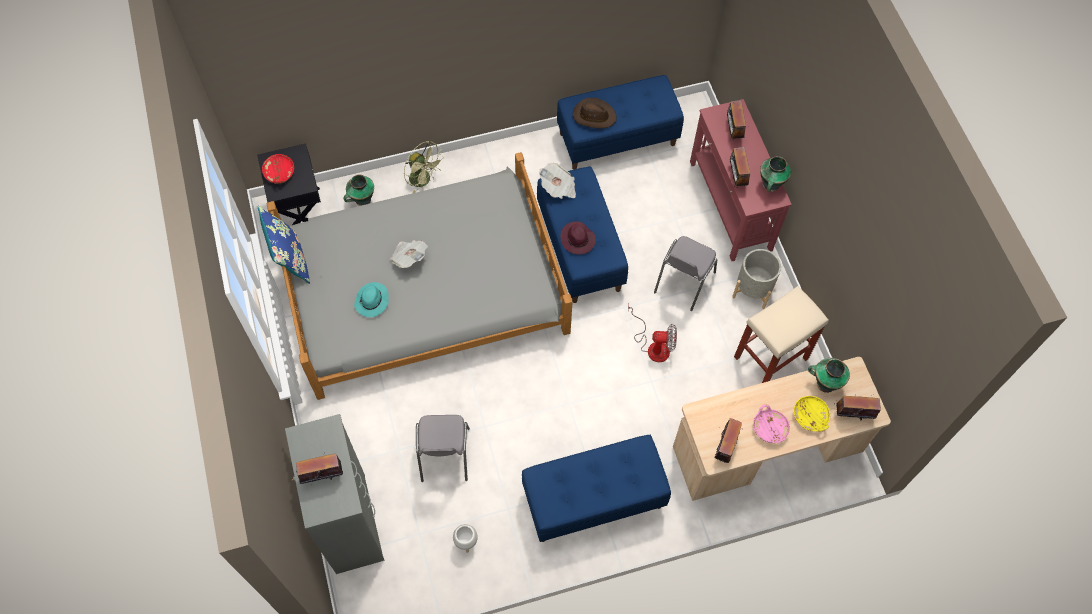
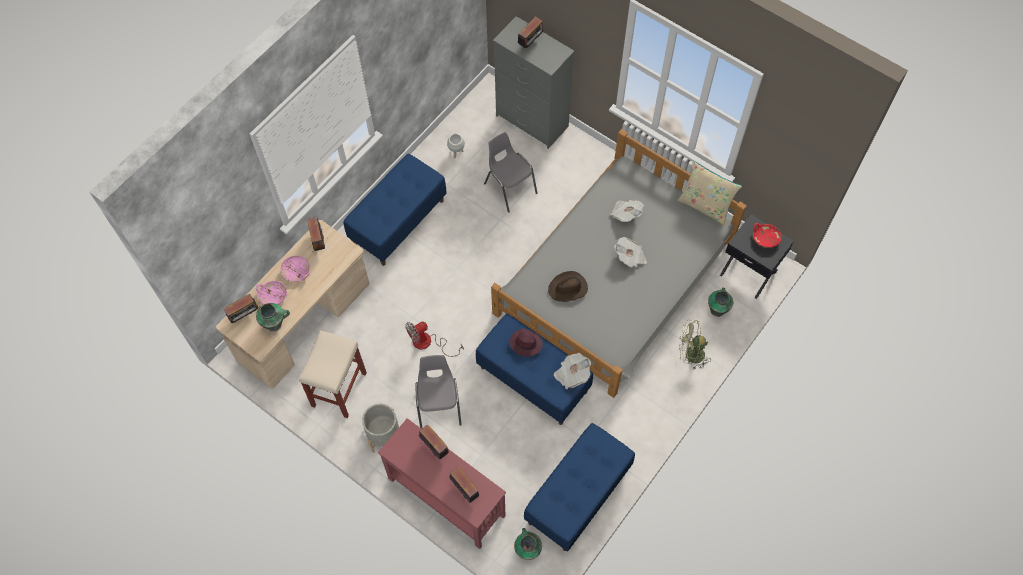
camera: 145 degrees right, 0 degrees up
blue pillow [258,206,310,284] -> beige pillow [677,161,742,225]
turquoise hat [354,282,389,317] -> newspaper [610,200,644,222]
brown hat [573,98,617,128] -> brown hat moved to [548,271,588,302]
vase [760,156,791,192] -> vase moved to [514,528,542,560]
yellow bowl [794,396,830,432] -> pink bowl [256,281,287,305]

